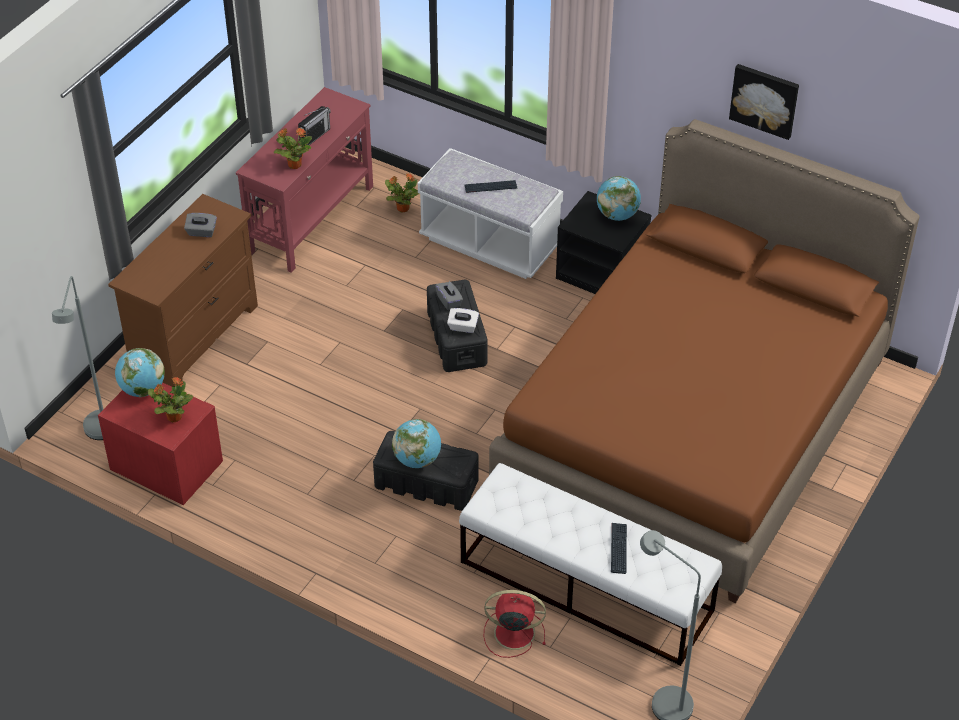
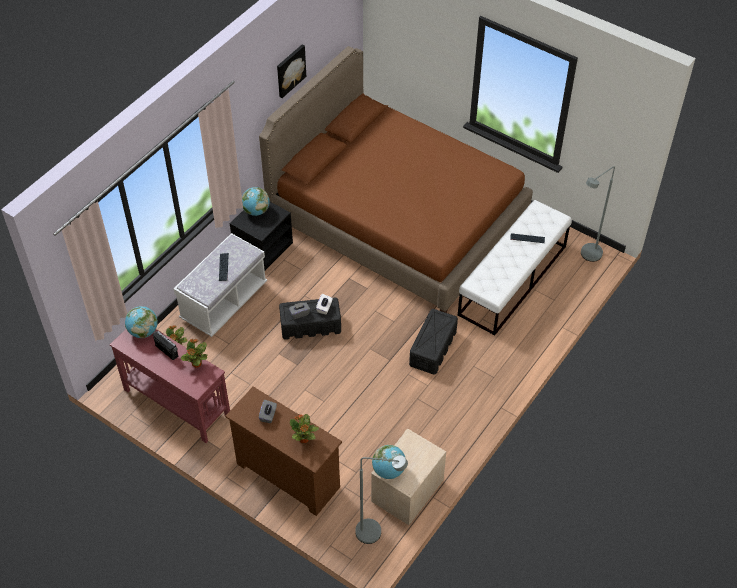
camera: 85 degrees left, 5 degrees up
red nightstand [98,382,223,505] -> beige nightstand [371,429,446,525]
potted plant [148,377,193,423] -> potted plant moved to [290,414,319,443]
globe [392,419,441,468] -> globe moved to [125,306,158,338]
red fan [484,590,546,658] -> none

